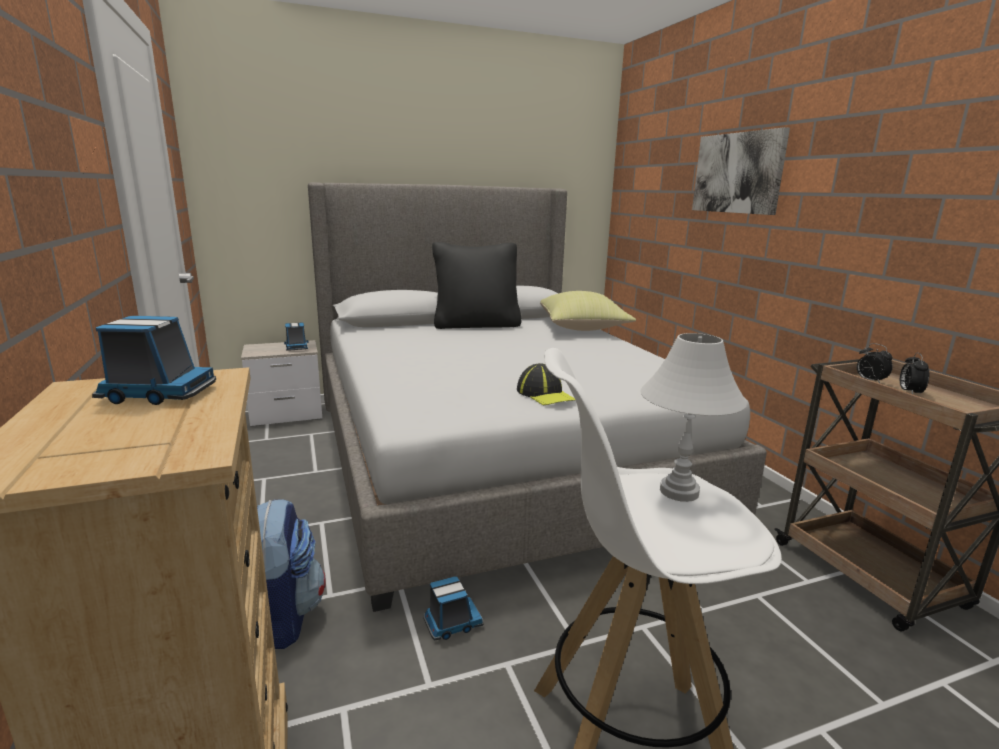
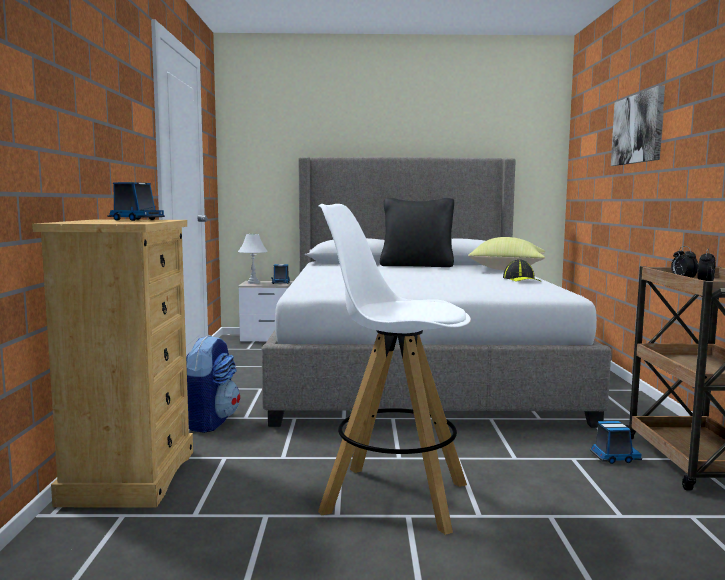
camera: 20 degrees right, 10 degrees down
toy truck [423,577,483,641] -> toy truck moved to [590,421,642,464]
cap [517,363,575,405] -> cap moved to [503,259,542,282]
white table lamp [640,333,747,502] -> white table lamp moved to [238,234,268,284]

